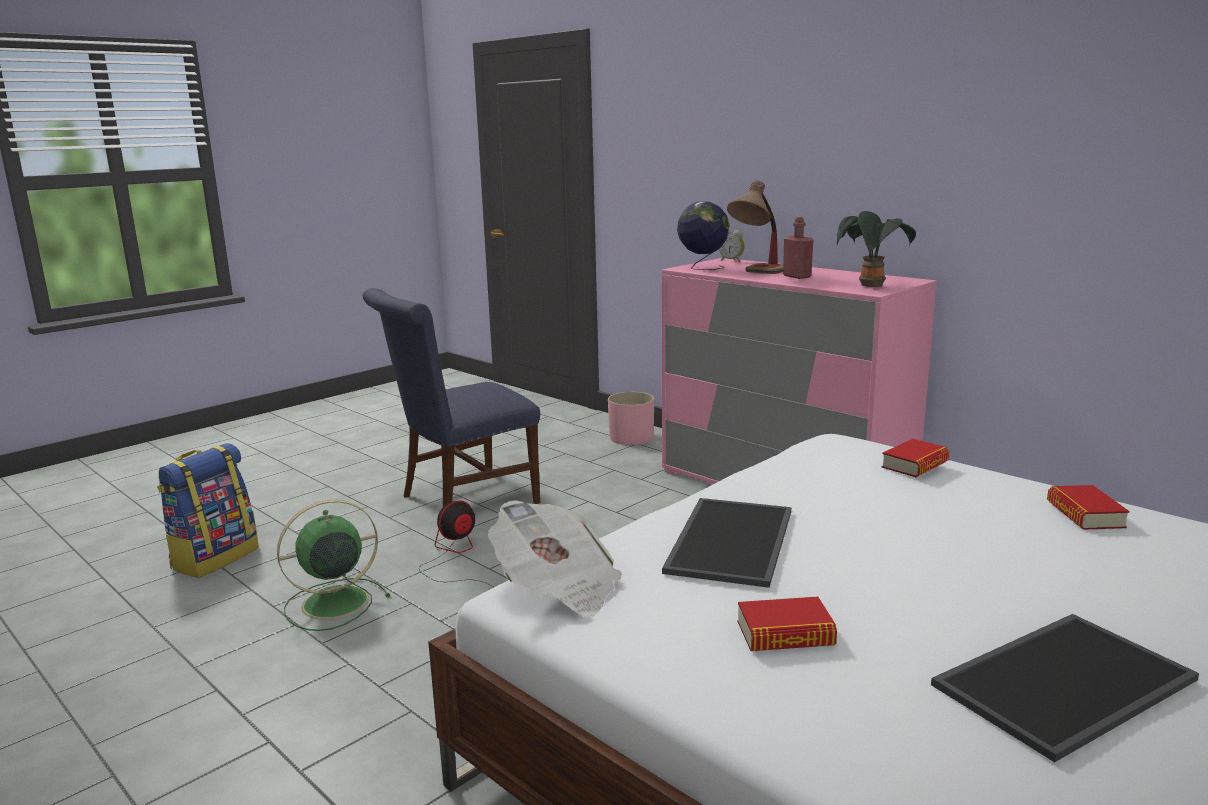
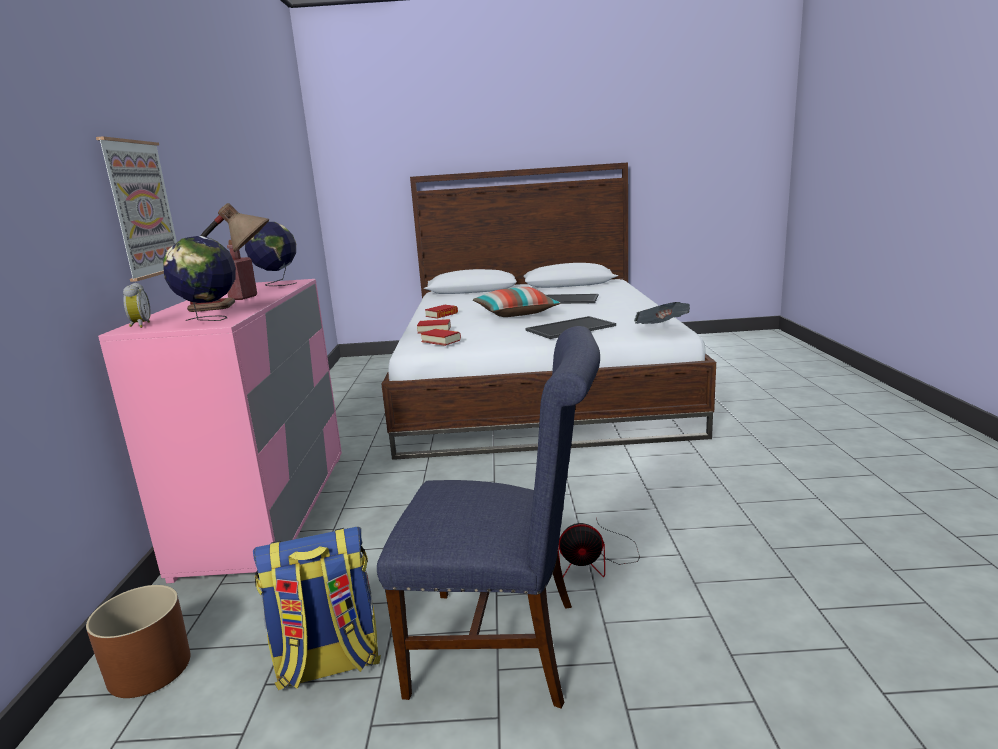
camera: 135 degrees left, 0 degrees up
backpack [157,443,259,578] -> backpack moved to [253,526,381,690]
green fan [277,500,390,631] -> none
pink planter [608,392,654,445] -> brown planter [86,585,190,698]
book [738,597,837,651] -> book moved to [421,329,461,346]
potted plant [837,211,916,287] -> globe [245,222,297,286]
none -> picture [96,136,177,282]
none -> pillow [473,287,560,317]

